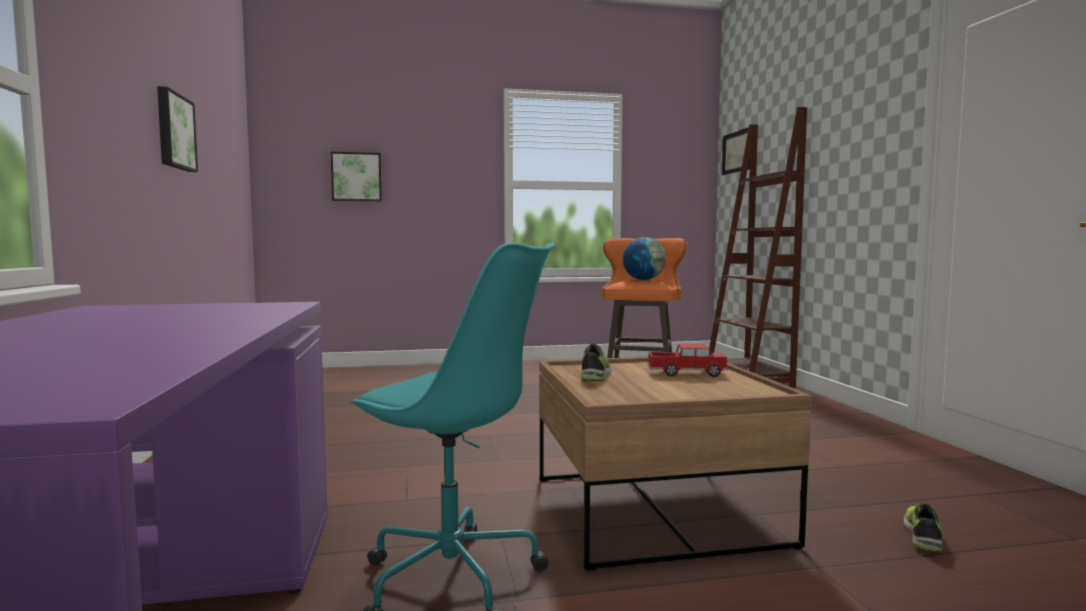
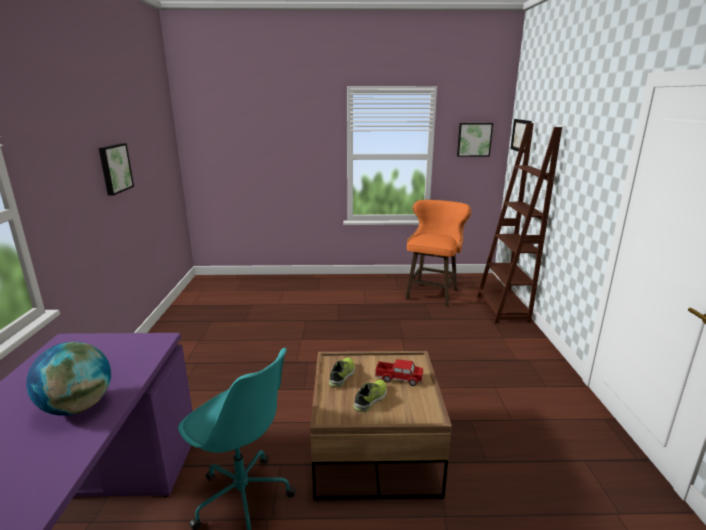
camera: 10 degrees right, 15 degrees up
picture [331,152,382,201] -> picture moved to [457,123,493,157]
globe [623,237,666,280] -> globe moved to [26,342,111,416]
shoe [903,503,943,552] -> shoe moved to [354,380,387,412]

